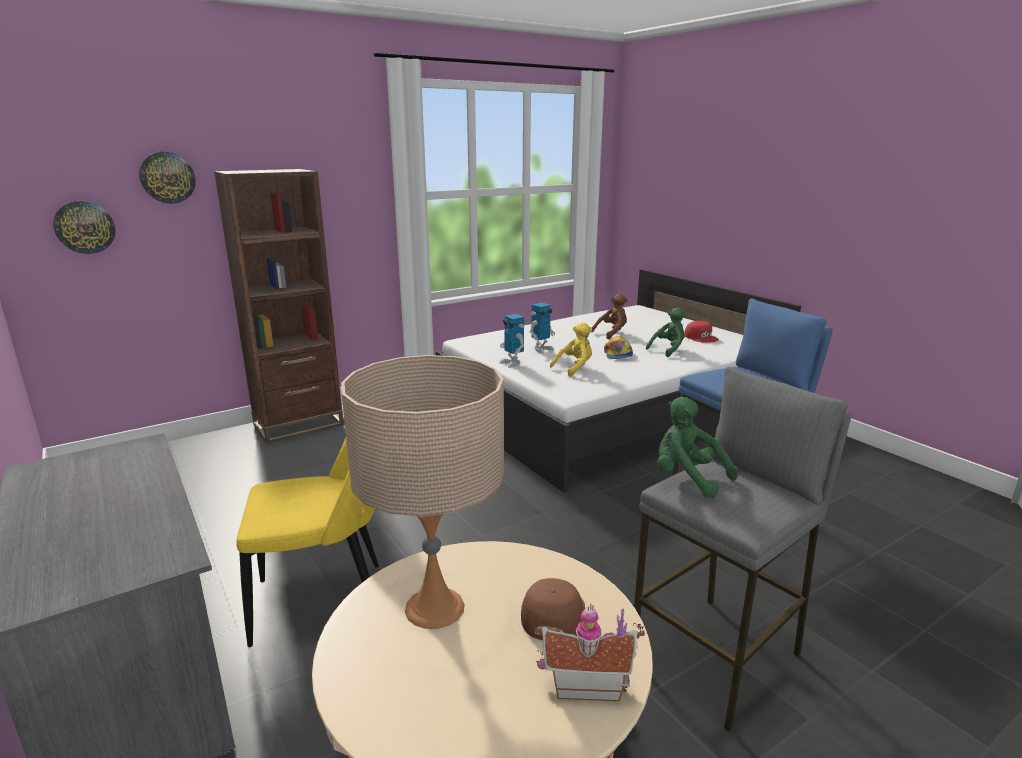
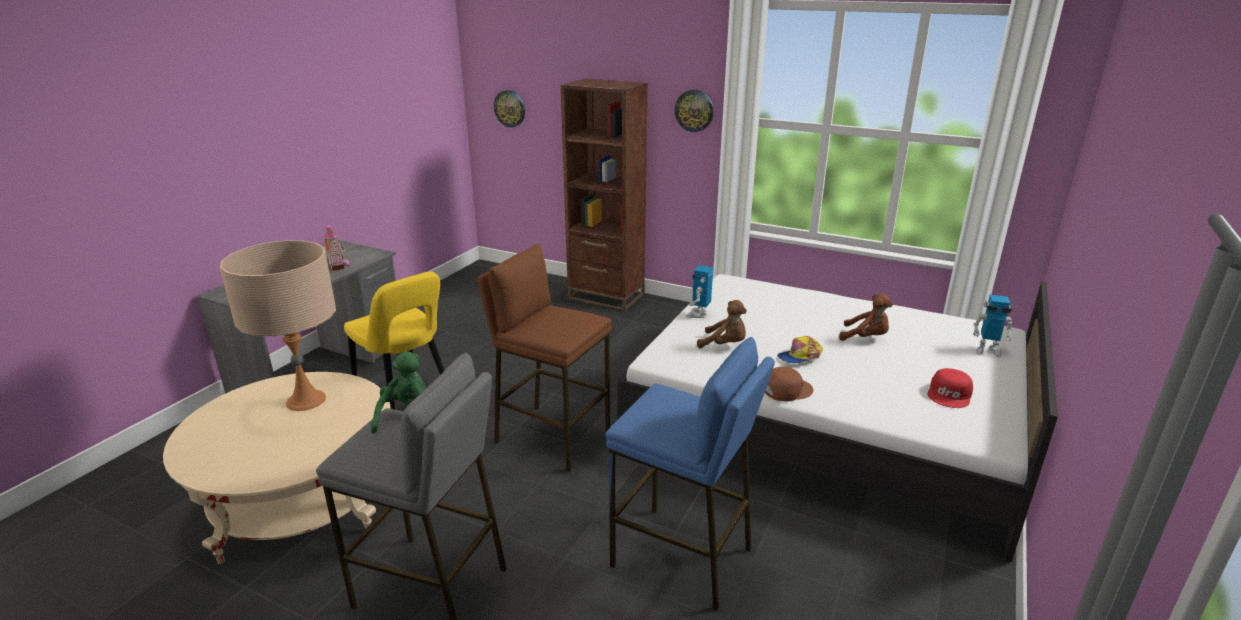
camera: 60 degrees right, 5 degrees up
wall clock [139,152,196,204] -> wall clock moved to [675,90,714,132]
brown cap [521,578,585,640] -> brown cap moved to [765,367,813,401]
toy robot [530,303,555,354] -> toy robot moved to [973,295,1012,358]
toy house [534,604,645,701] -> toy house moved to [324,223,350,271]
yellow plush toy [550,322,592,377] -> brown plush toy [697,300,747,348]
green plush toy [646,308,686,357] -> none
none -> brown stool [477,244,612,472]

